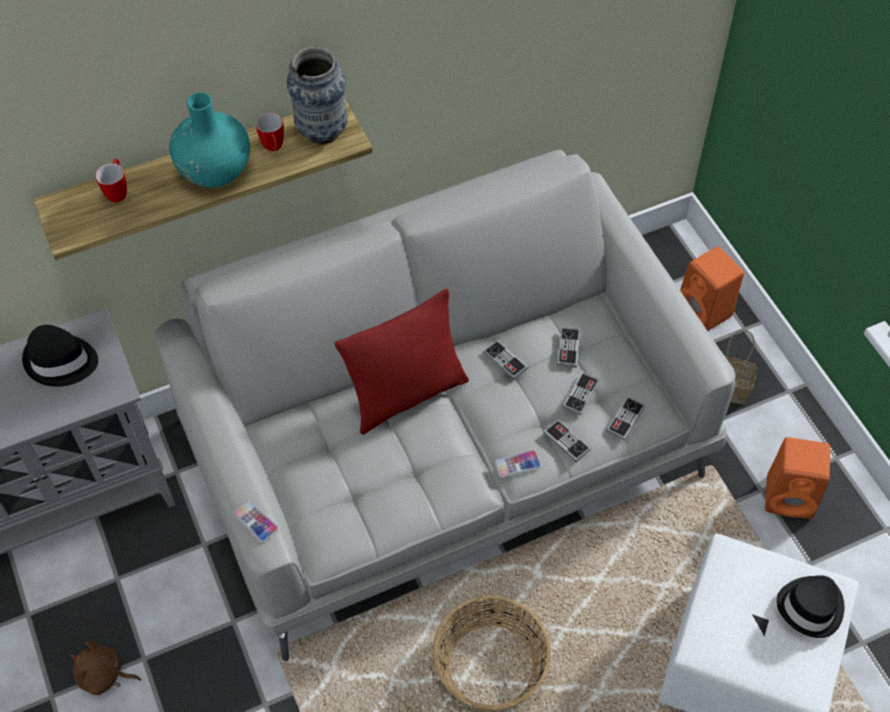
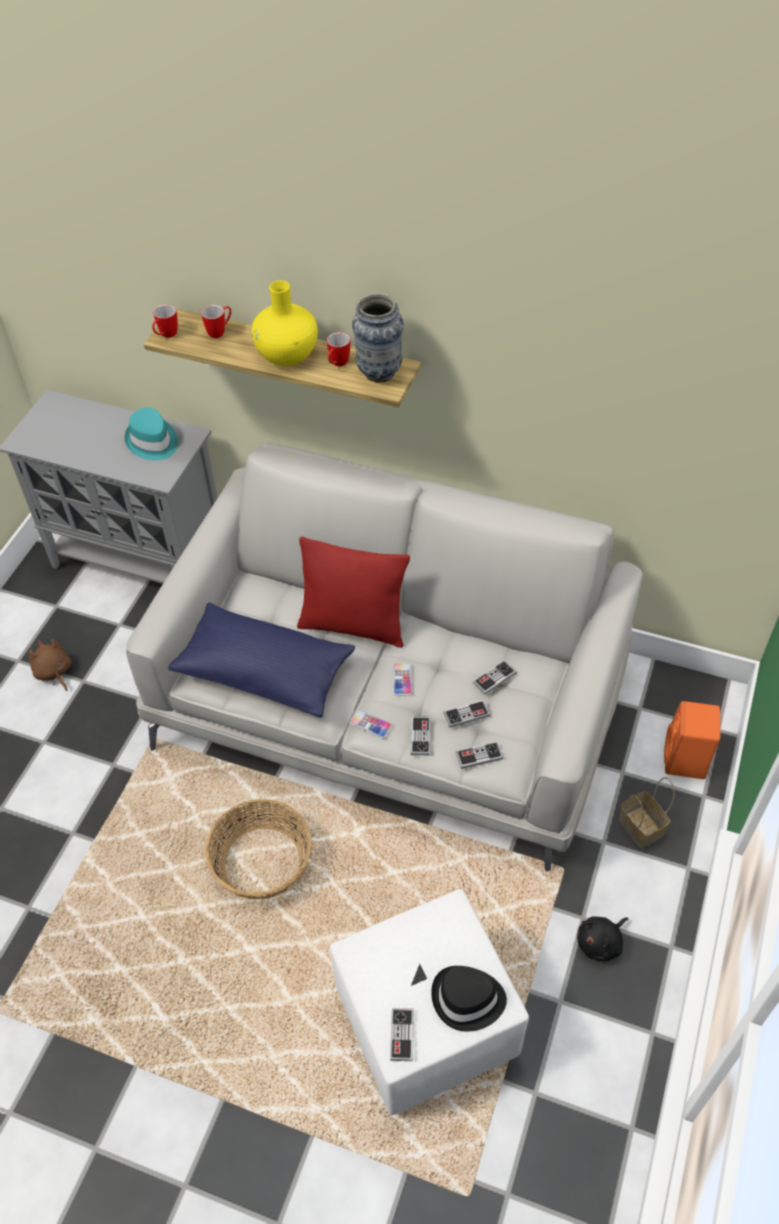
camera: 45 degrees right, 5 degrees down
black hat [22,325,98,387] -> turquoise hat [125,407,178,460]
turquoise vase [169,92,250,188] -> yellow vase [251,280,318,366]
phone [233,500,279,543] -> phone moved to [393,663,412,696]
game controller [483,340,528,379] -> game controller moved to [390,1008,414,1061]
orange speaker [765,437,830,519] -> black plush toy [577,916,628,962]
none -> mug [152,304,178,338]
none -> blue pillow [168,603,355,718]

